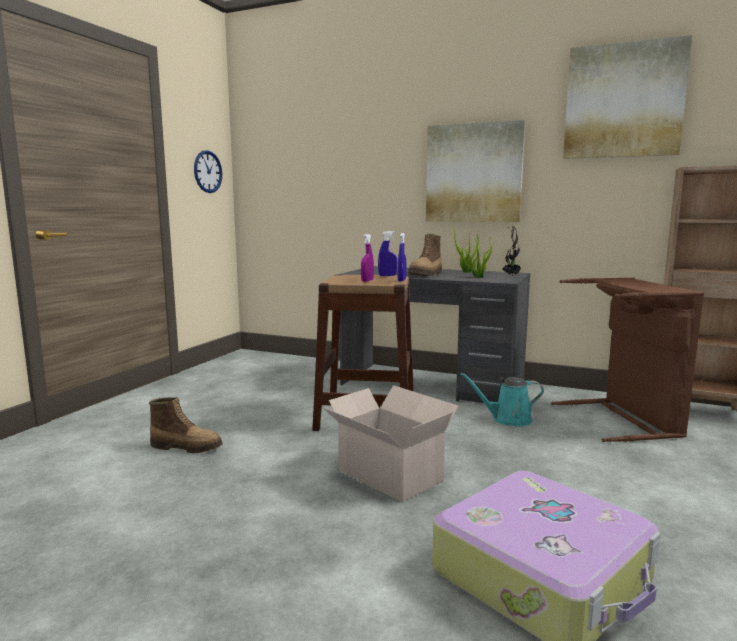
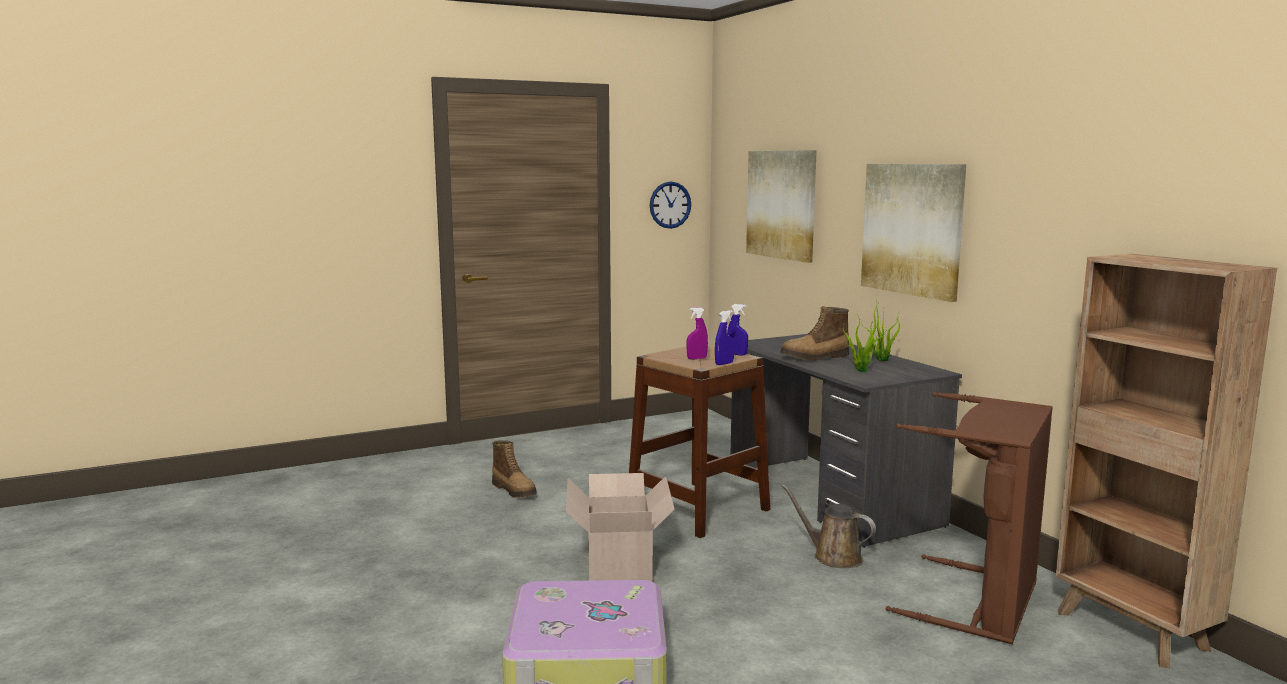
camera: 40 degrees right, 0 degrees up
turquoise watering can [460,373,544,427] -> brown watering can [781,484,876,568]
potted plant [502,226,521,276] -> none
picture [563,35,692,159] -> picture moved to [746,150,817,263]

